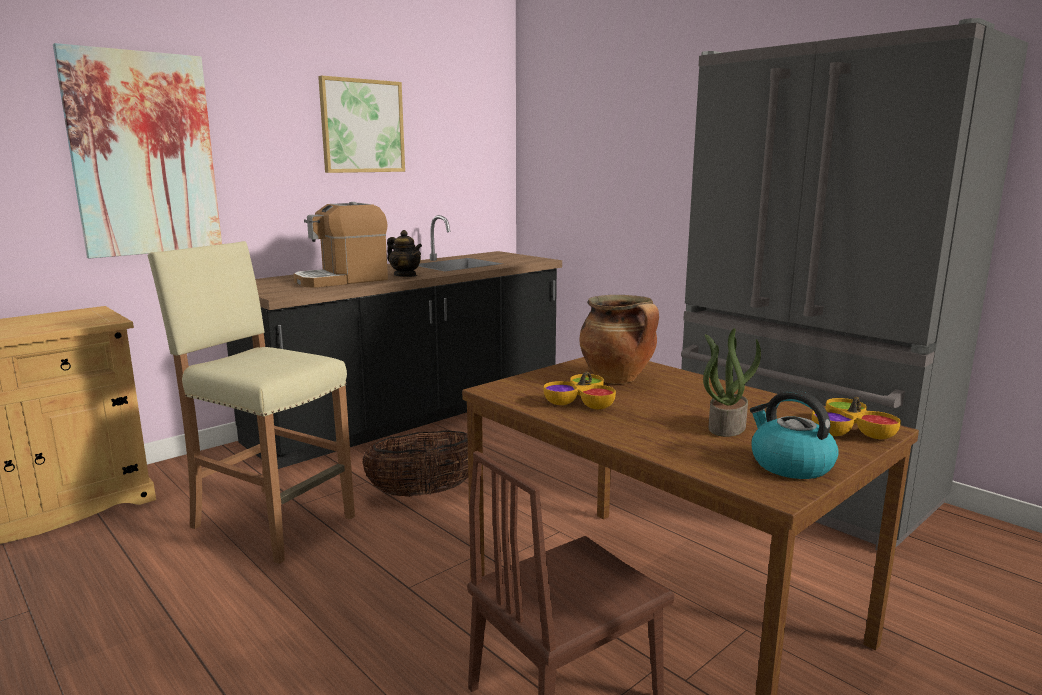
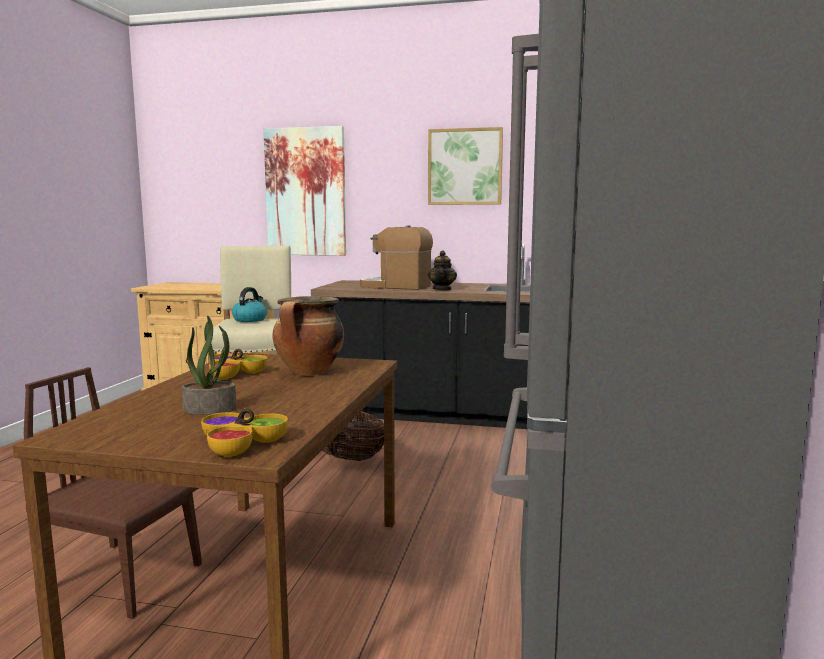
camera: 55 degrees right, 5 degrees down
kettle [750,390,839,479] -> kettle moved to [232,287,267,322]

